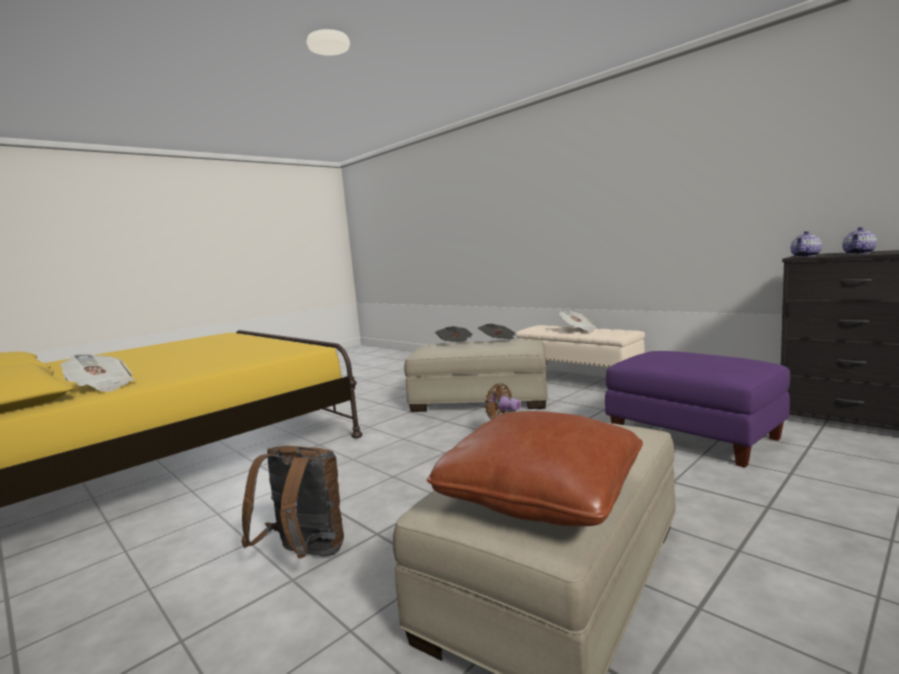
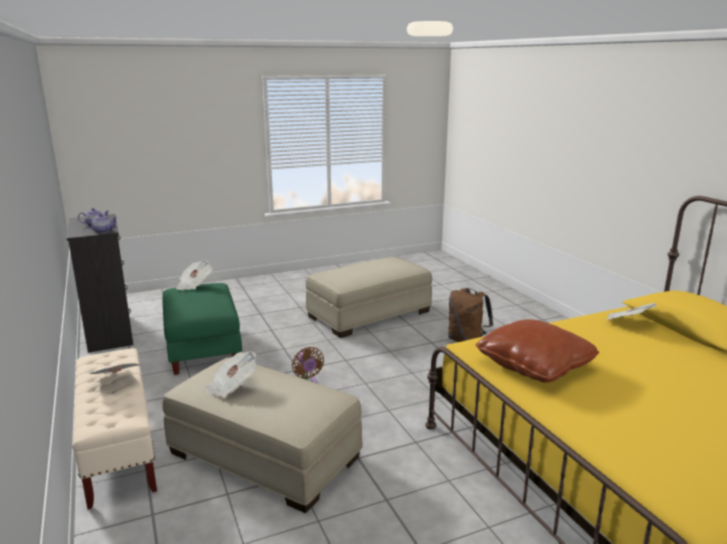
camera: 160 degrees left, 10 degrees up
brown pillow [427,411,643,526] -> brown pillow moved to [476,319,599,383]
newspaper [435,326,473,342] -> newspaper moved to [176,260,213,290]
purple ottoman [605,351,790,468] -> green ottoman [163,283,242,375]

